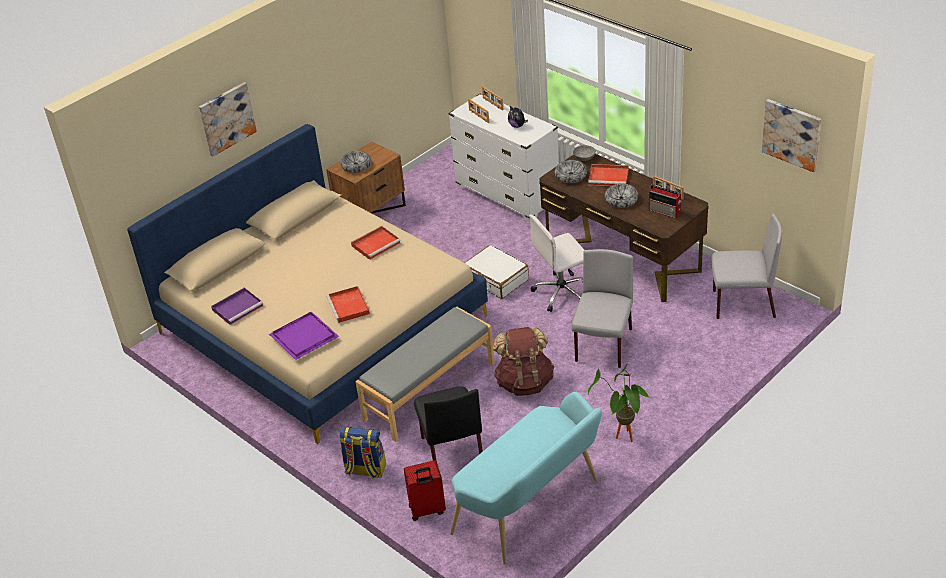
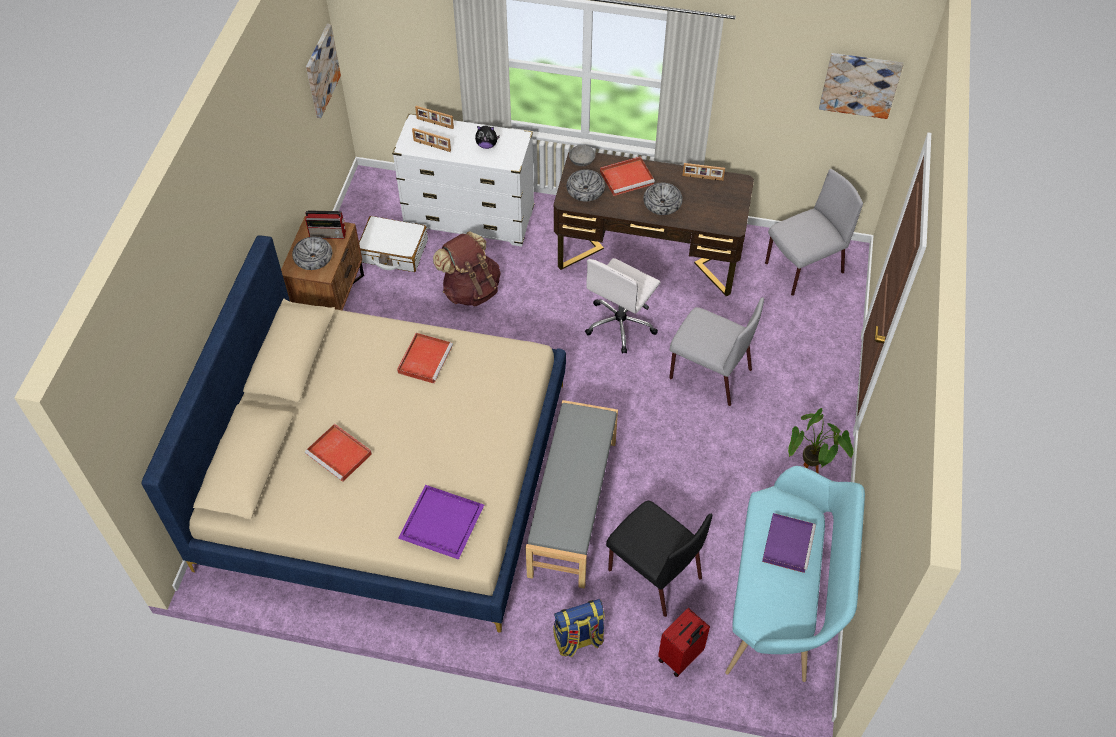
camera: 35 degrees left, 15 degrees up
picture [199,82,257,156] -> picture moved to [306,24,341,118]
purple tray [211,288,263,325] -> purple tray moved to [762,513,816,573]
red tray [326,286,370,323] -> red tray moved to [305,424,372,482]
white suitcase [465,245,529,299] -> white suitcase moved to [359,216,428,272]
brown backpack [493,327,554,396] -> brown backpack moved to [433,231,500,306]
grey chair [571,249,633,368] -> grey chair turned 135 degrees clockwise [669,297,764,406]
radio [649,185,681,218] -> radio moved to [305,210,346,239]

